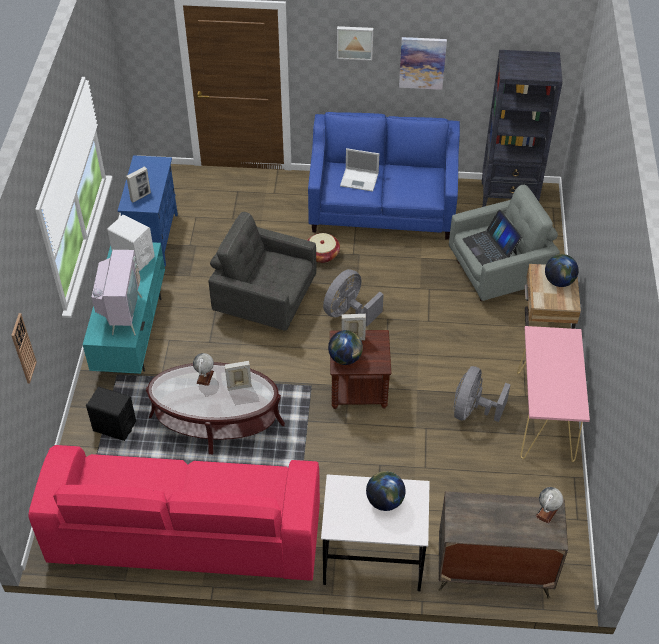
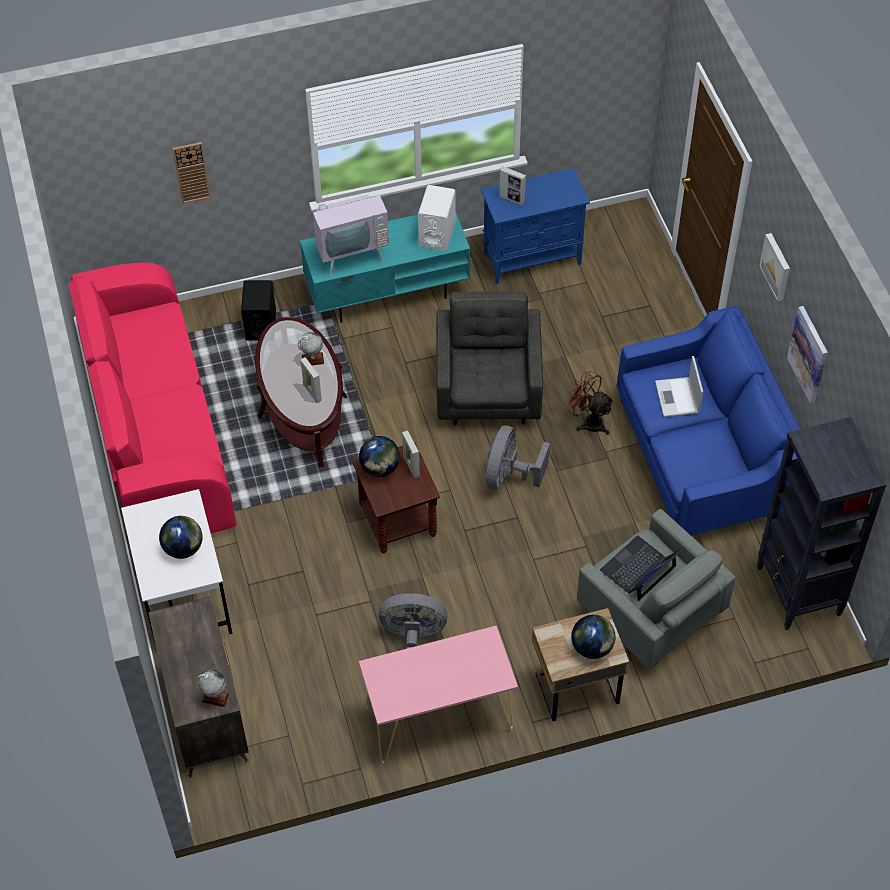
camera: 70 degrees right, 5 degrees up
basket [307,233,340,263] -> brown fan [565,371,614,435]
grey fan [323,269,384,326] -> grey fan turned 90 degrees counterclockwise [485,426,550,489]

